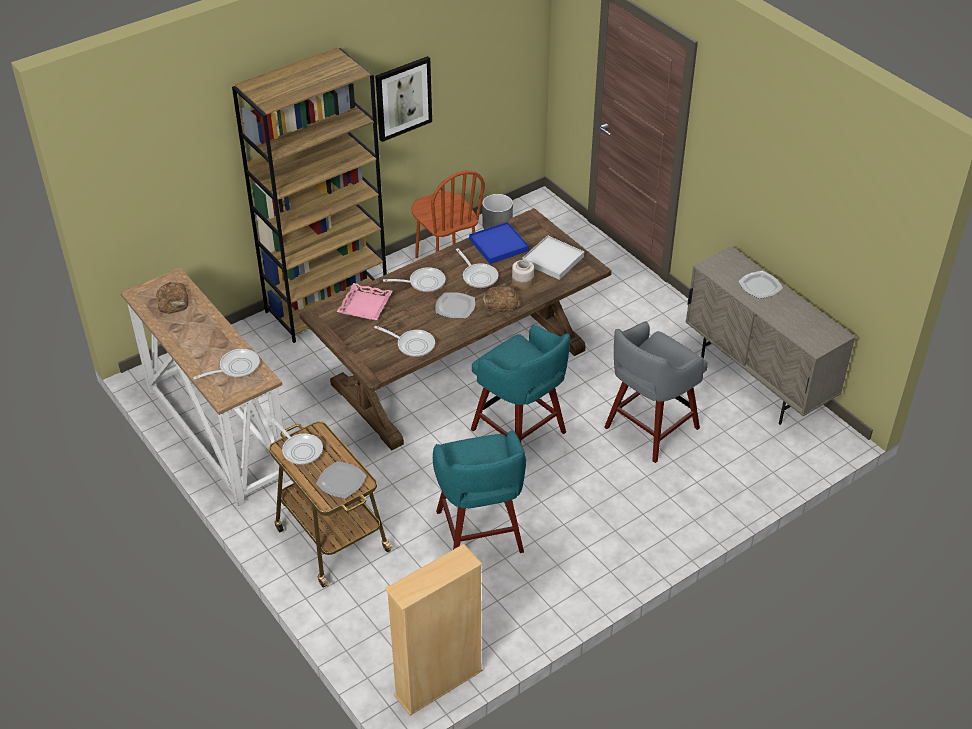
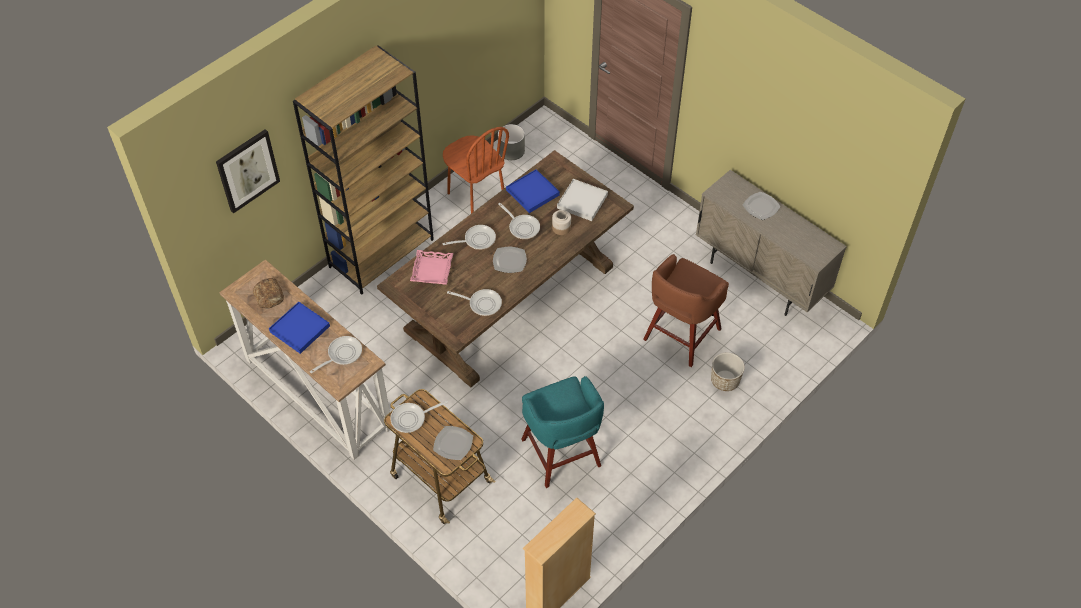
camera: 10 degrees left, 10 degrees up
frying pan [271,418,323,465] -> frying pan turned 120 degrees clockwise [390,401,448,433]
picture [375,56,432,142] -> picture moved to [216,129,280,214]
turquoise stool [471,325,570,443] -> none
bread [482,287,520,312] -> none
grey stool [604,321,708,463] -> brown stool [643,254,729,367]
none -> blue tray [269,302,330,354]
none -> planter [711,353,745,391]

